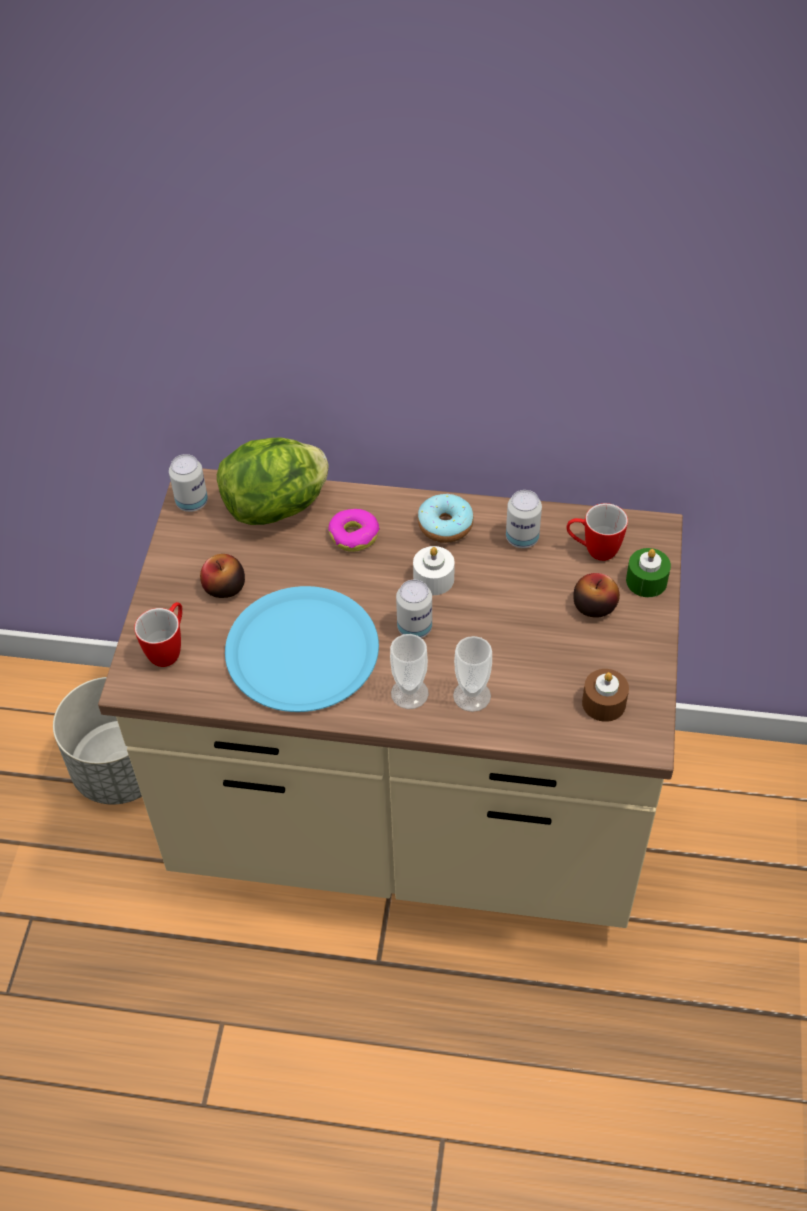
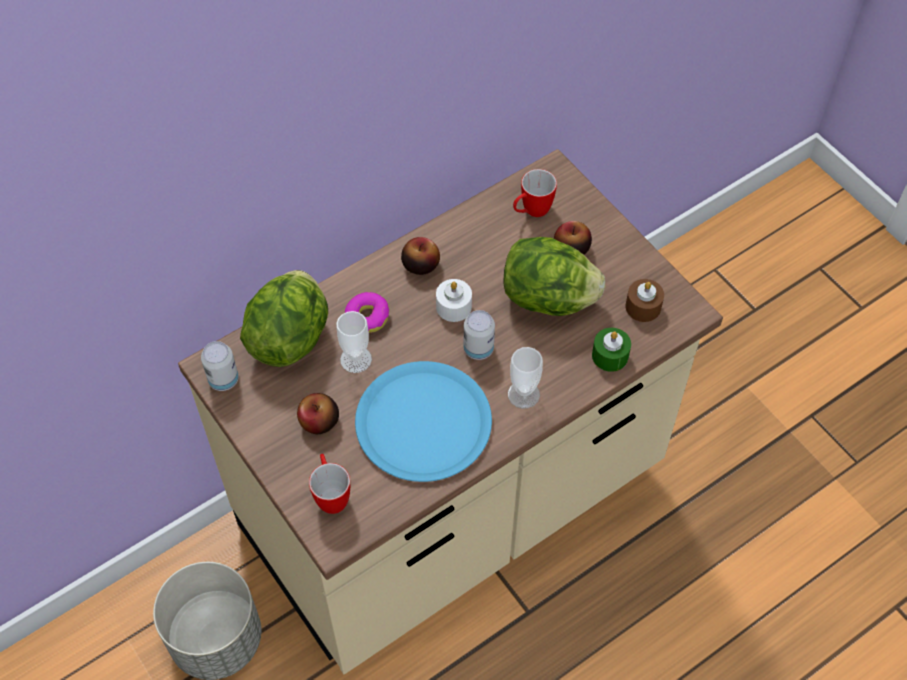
camera: 45 degrees left, 5 degrees up
donut [418,493,474,543] -> apple [401,237,440,275]
cup [453,636,492,712] -> cup moved to [336,311,372,373]
can [506,490,542,548] -> none
green candle [626,548,671,597] -> green candle moved to [592,328,631,372]
none -> lettuce [503,237,605,316]

